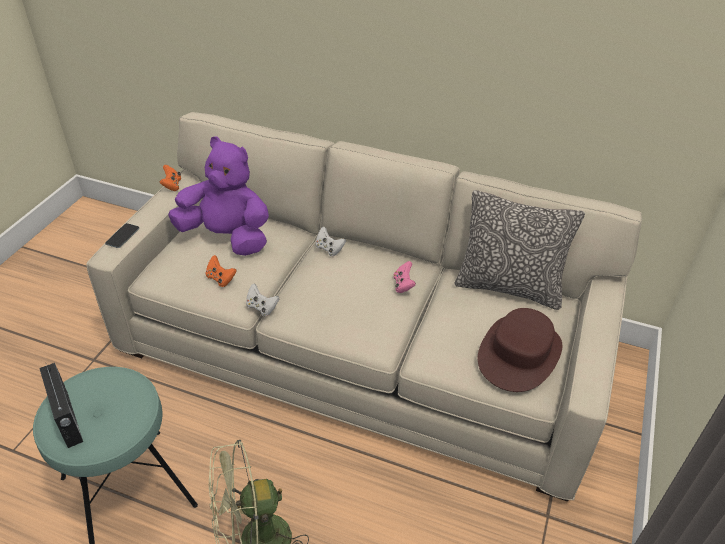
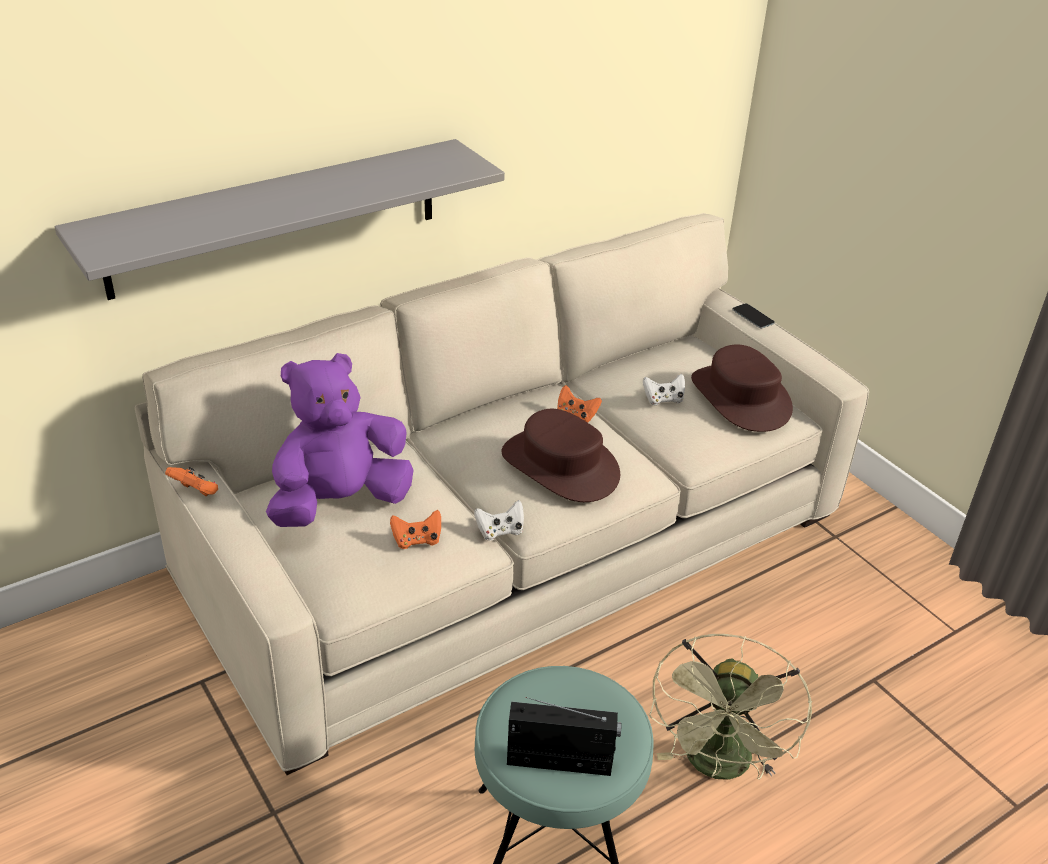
camera: 55 degrees left, 5 degrees down
phone [105,223,139,248] -> phone moved to [732,304,775,328]
white game controller [315,227,346,256] -> white game controller moved to [643,374,685,405]
pink game controller [394,261,416,293] -> orange game controller [557,385,602,423]
pillow [454,190,585,310] -> none
none -> grey shelf [55,139,505,300]
none -> brown hat [501,409,620,502]

